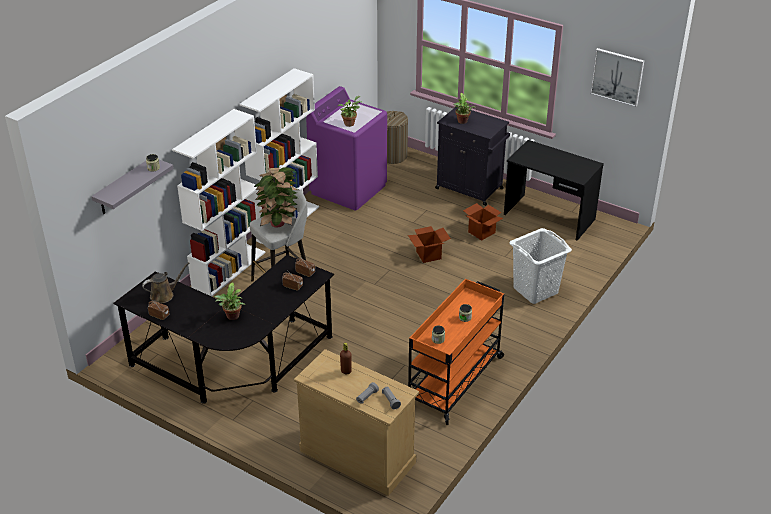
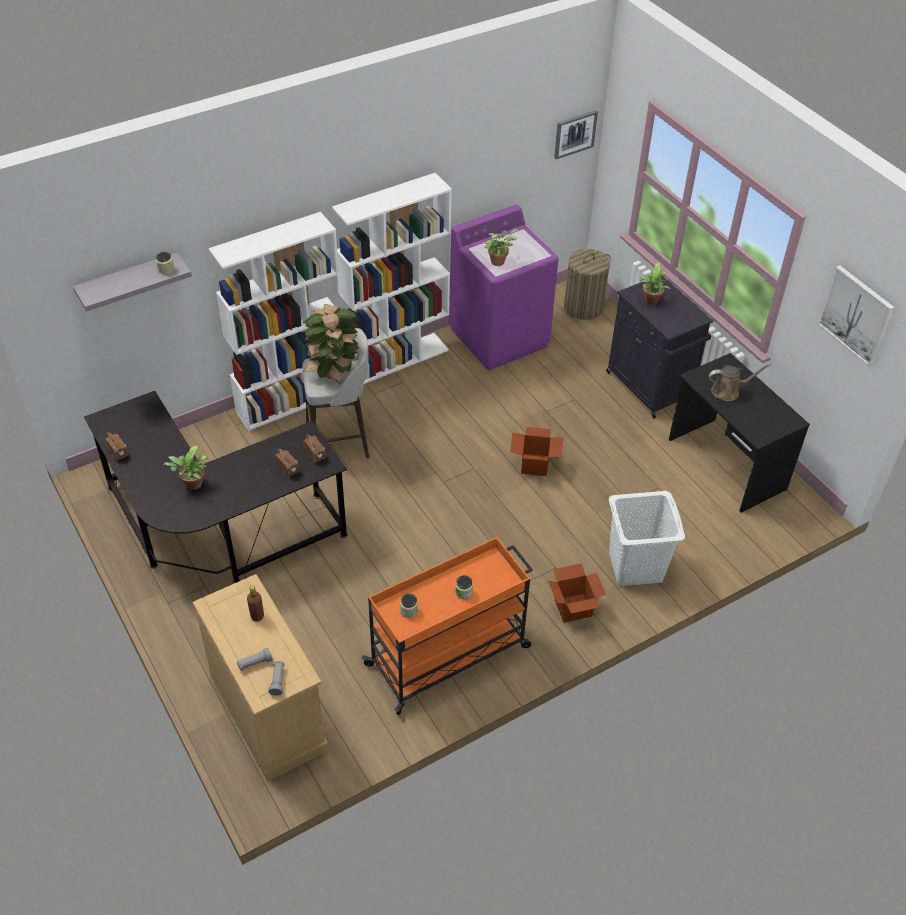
camera: 25 degrees right, 10 degrees up
brown watering can [142,262,190,303] -> brown watering can moved to [709,364,771,401]
cardboard box [463,203,503,241] -> cardboard box moved to [548,563,606,623]
none -> picture [554,110,598,159]

